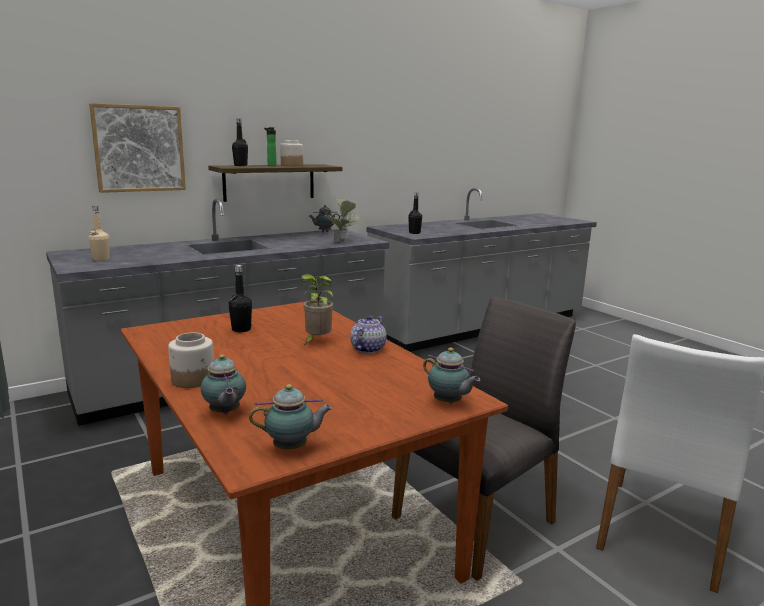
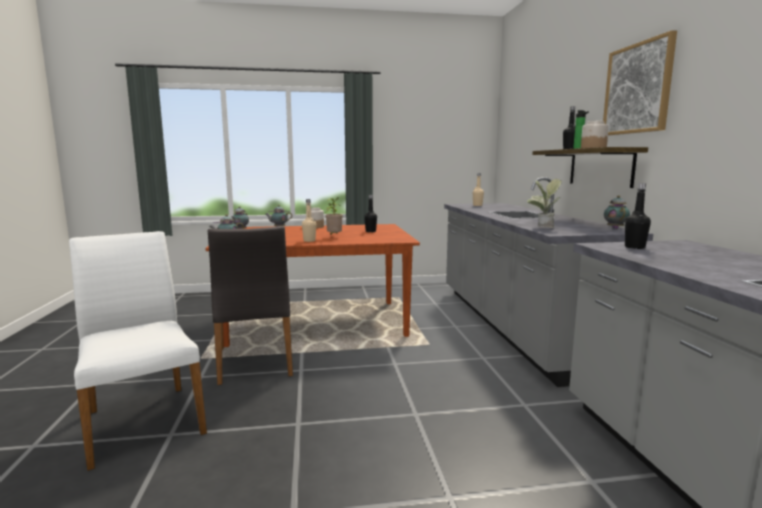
camera: 115 degrees right, 5 degrees down
picture [89,103,186,193] -> picture moved to [603,30,677,136]
teapot [350,315,387,353] -> beige bottle [302,199,316,242]

